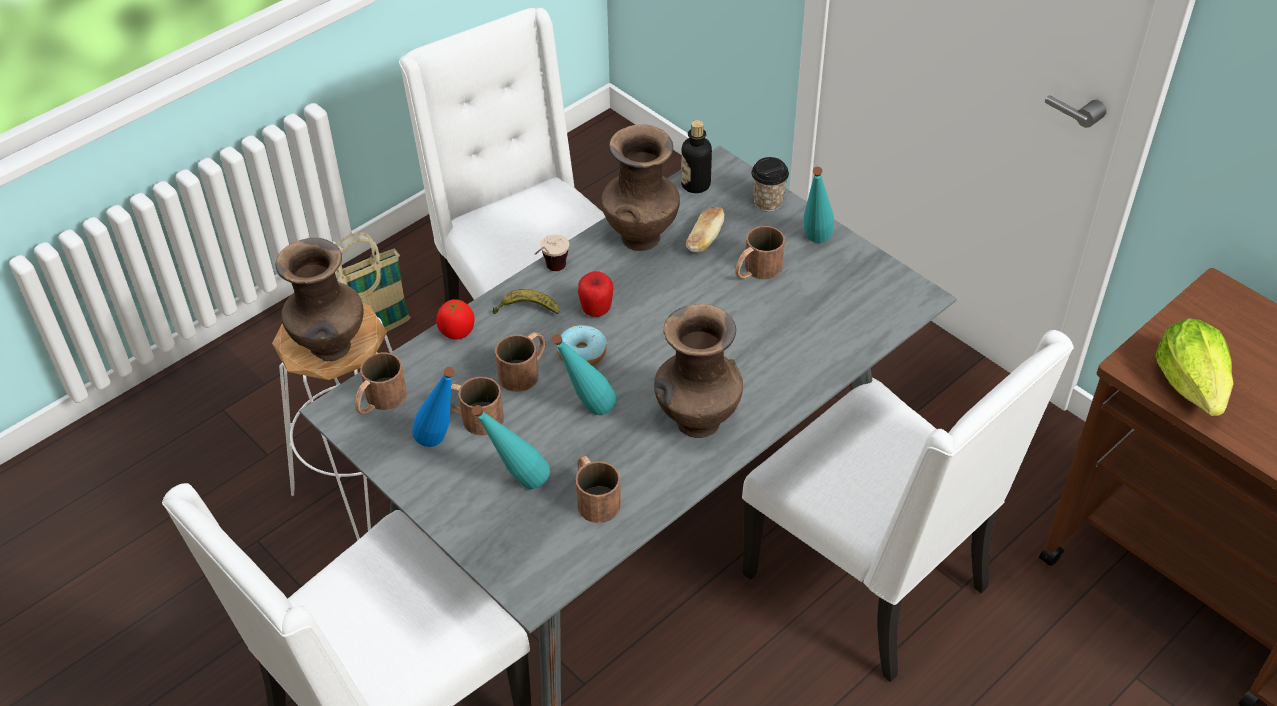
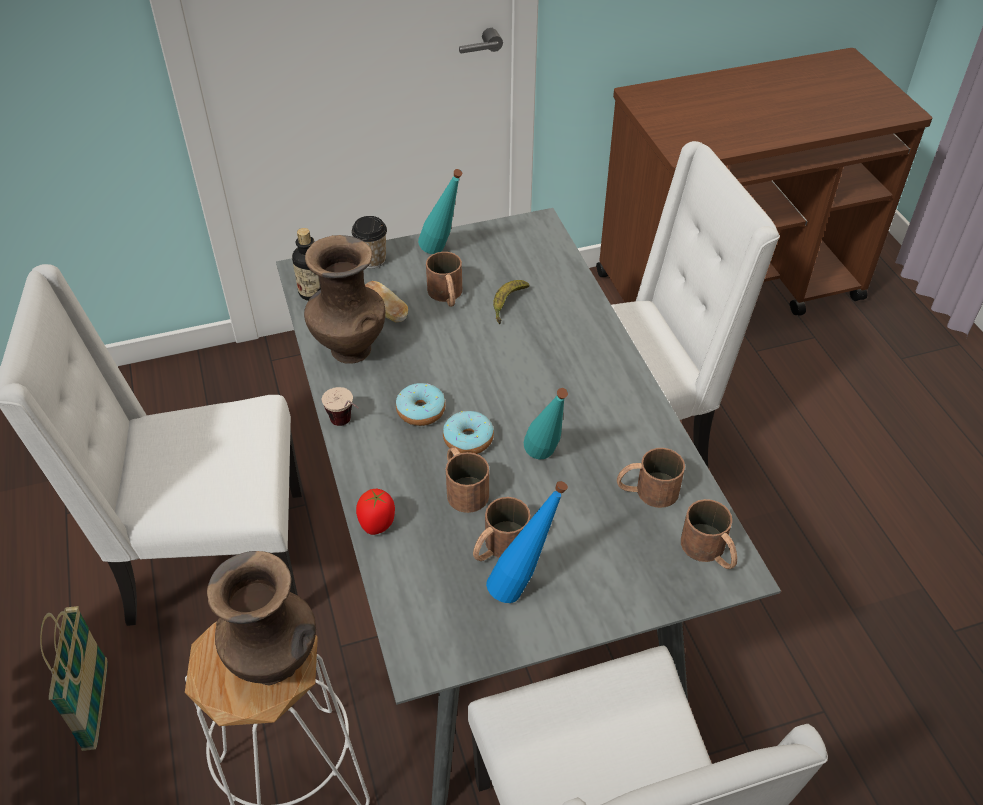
camera: 65 degrees left, 0 degrees up
brown mug [355,352,407,415] -> brown mug moved to [681,499,737,569]
turquoise bottle [472,405,550,489] -> none
banana [492,289,560,314] -> banana moved to [493,280,530,324]
apple [578,271,613,317] -> donut [396,383,446,426]
brown vase [654,304,743,438] -> none
lettuce [1156,318,1234,416] -> none

